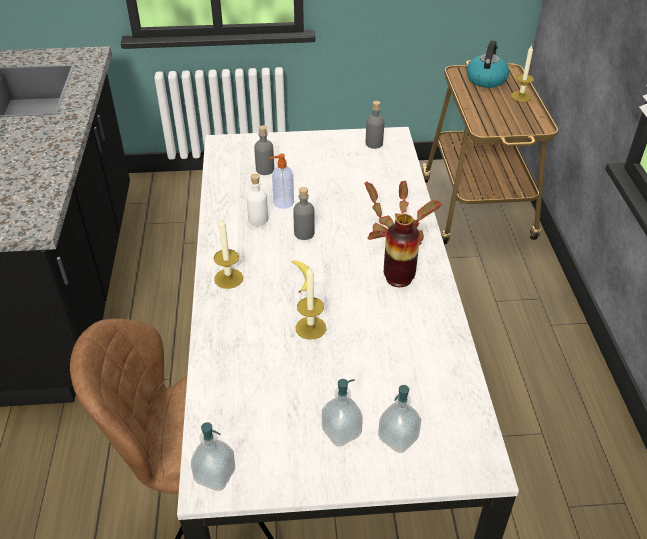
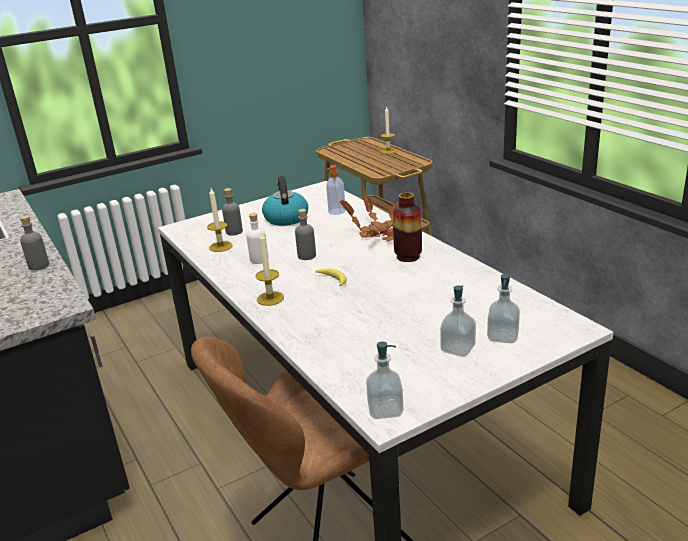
camera: 25 degrees left, 15 degrees down
soap dispenser [270,153,294,209] -> soap dispenser moved to [326,165,346,215]
candle [295,267,326,340] -> candle moved to [207,188,232,252]
grey bottle [366,101,384,149] -> grey bottle moved to [20,215,49,270]
kettle [467,40,509,88] -> kettle moved to [262,175,308,226]

